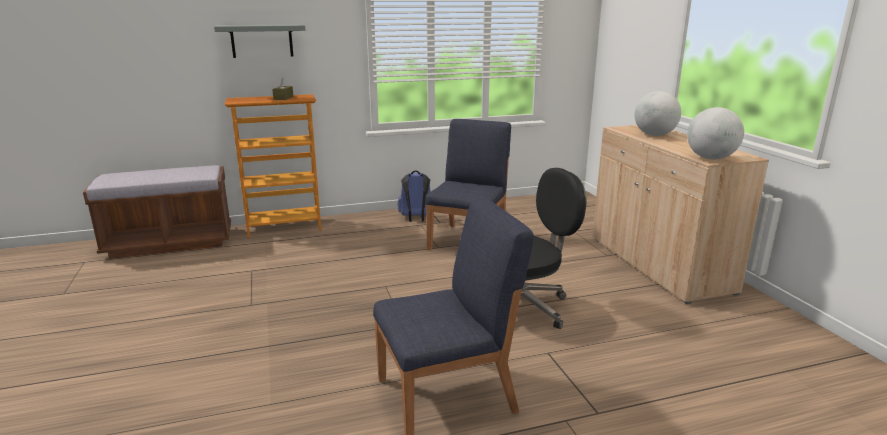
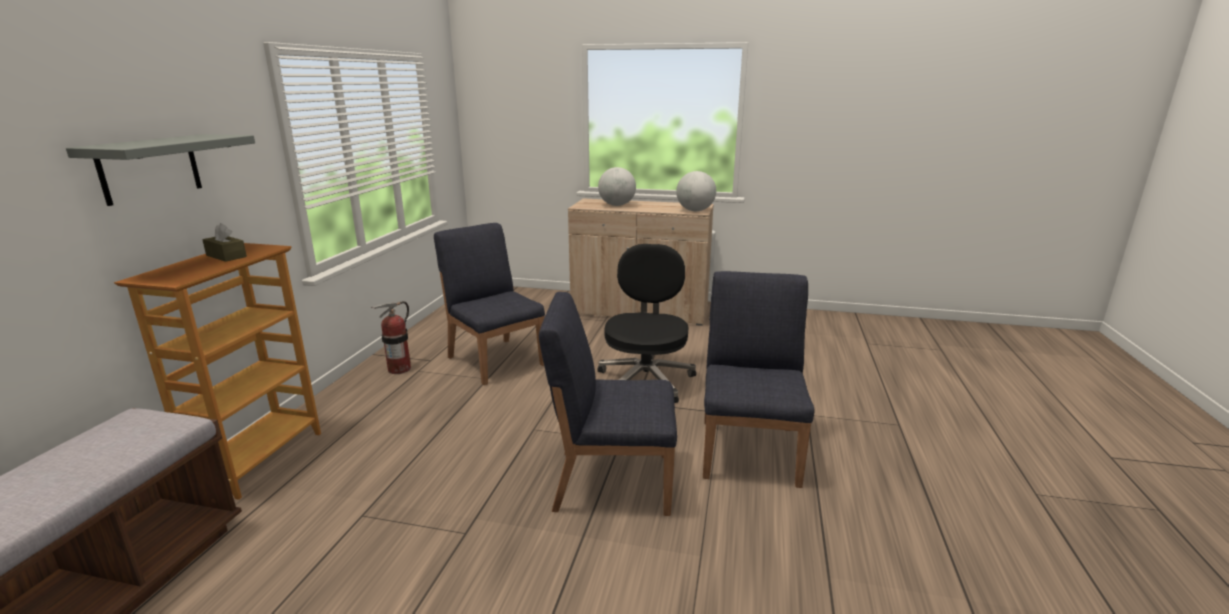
camera: 60 degrees left, 0 degrees up
blue backpack [398,170,431,222] -> fire extinguisher [371,301,411,374]
none -> blue chair [539,292,677,516]

